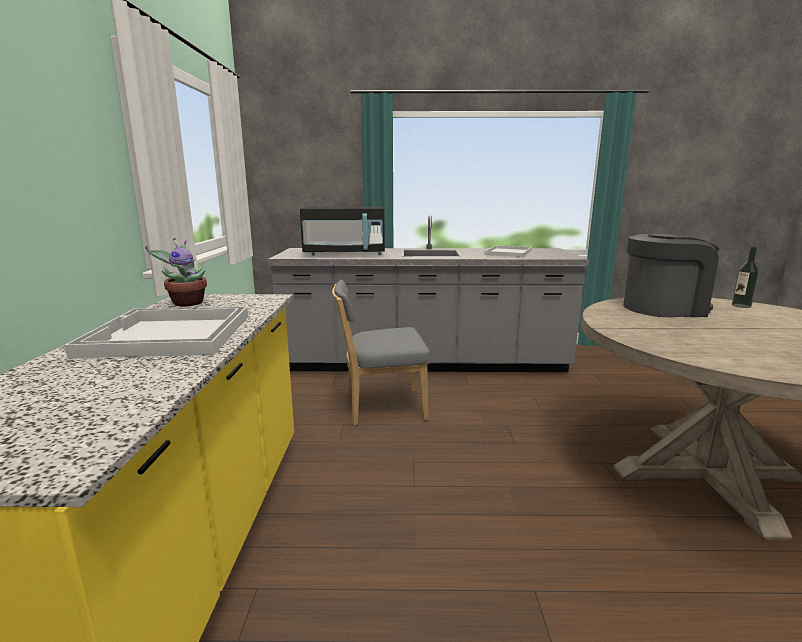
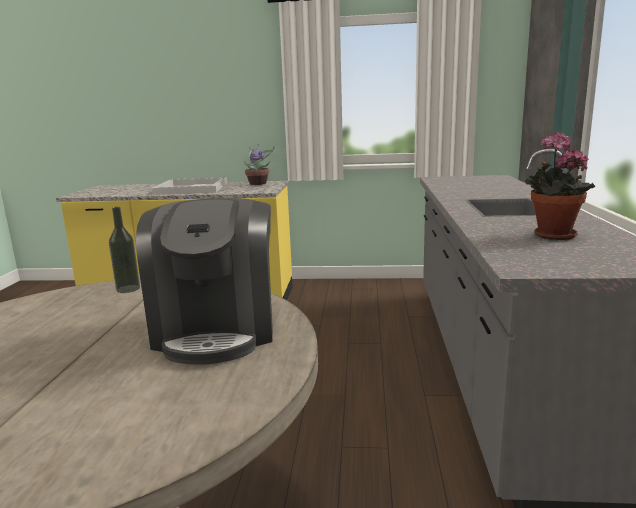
camera: 95 degrees right, 0 degrees up
black microwave [300,207,385,256] -> none
grey chair [332,280,431,425] -> none
white tray [484,245,532,257] -> potted plant [525,132,595,240]
bottle [732,246,759,308] -> bottle moved to [109,207,140,293]

